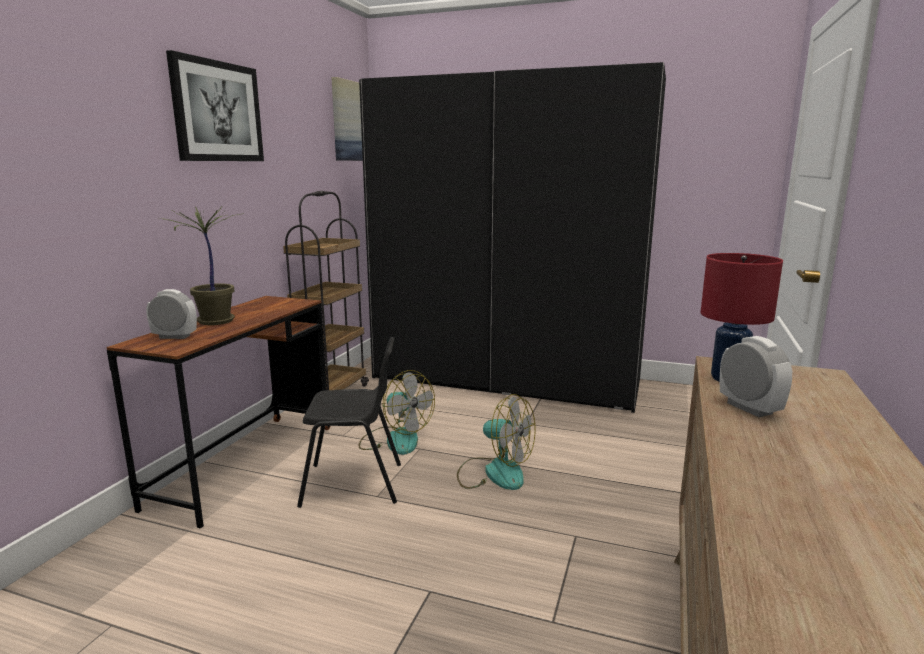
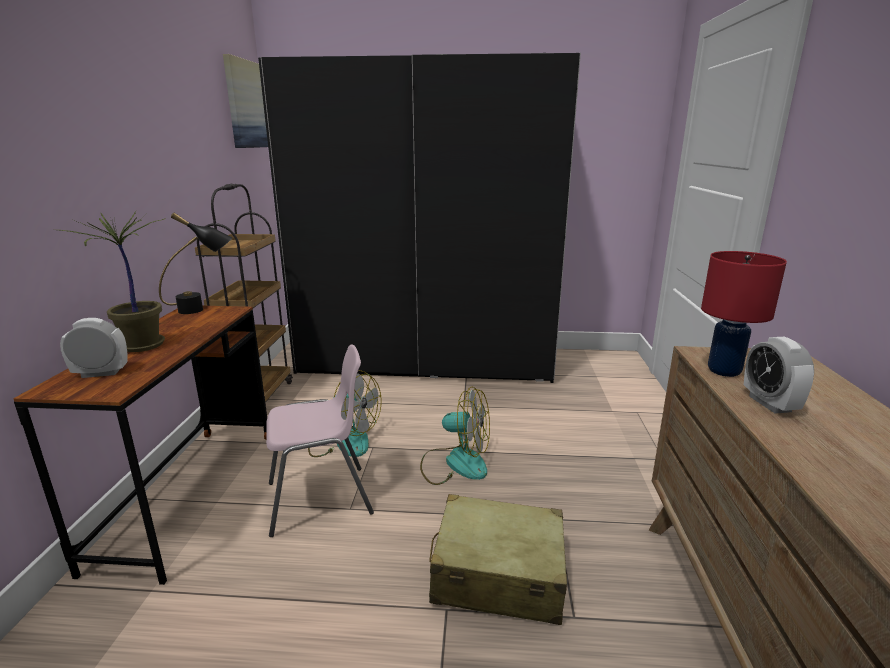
camera: 15 degrees left, 5 degrees up
picture [166,50,264,161] -> none
black chair [297,337,401,508] -> pink chair [266,344,374,537]
alarm clock [720,336,792,417] -> alarm clock turned 150 degrees counterclockwise [744,337,814,414]
none -> black table lamp [159,212,232,314]
none -> beige suitcase [429,494,567,625]

